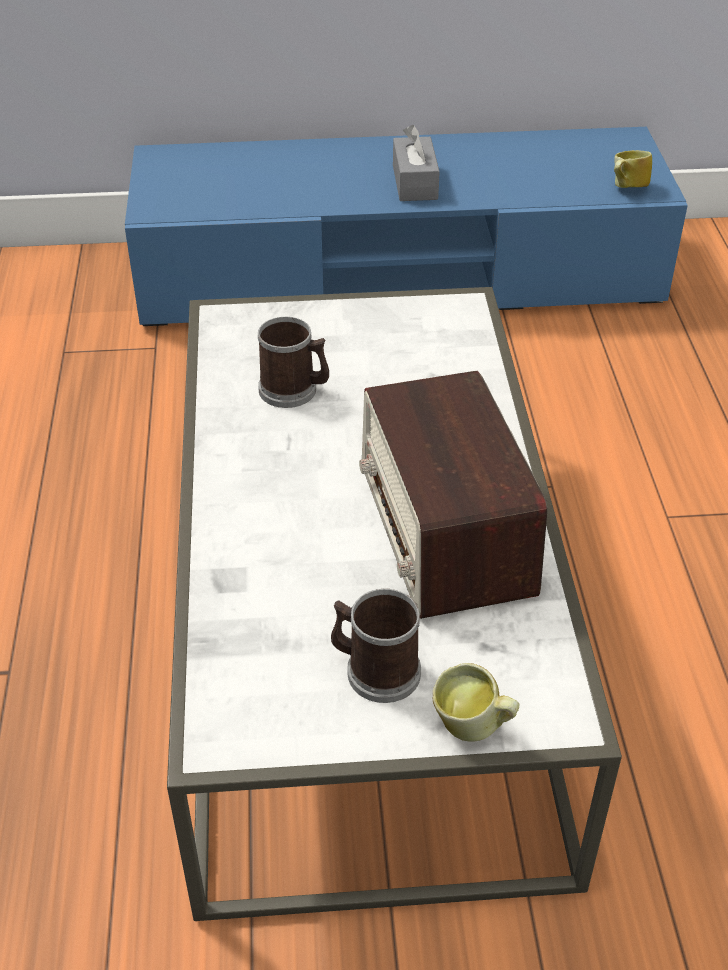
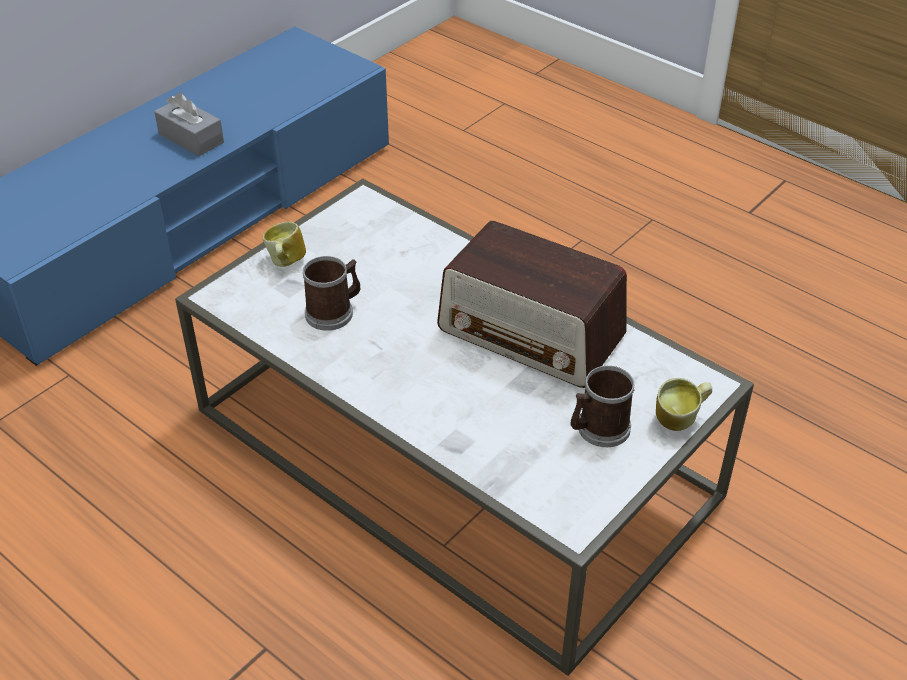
camera: 45 degrees left, 0 degrees up
mug [614,150,652,188] -> mug moved to [263,221,306,267]

